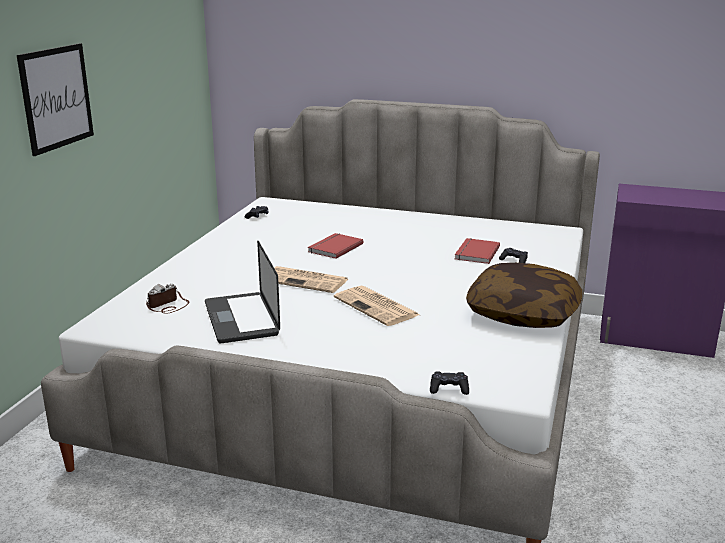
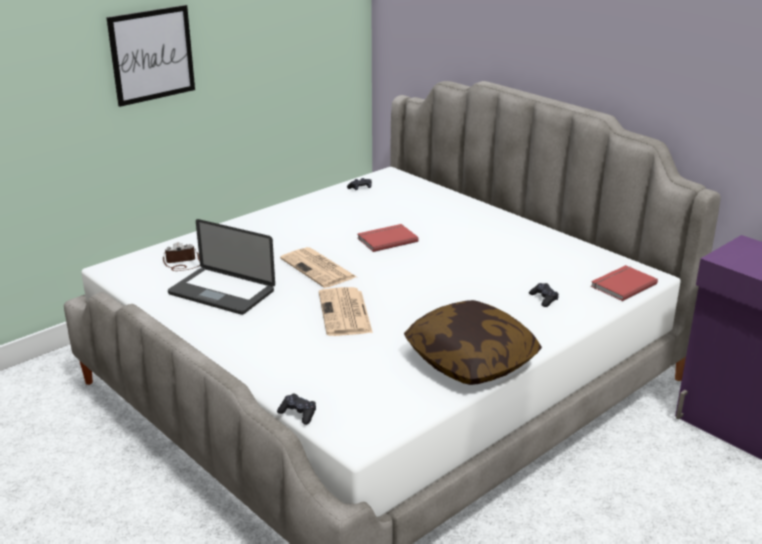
camera: 30 degrees right, 5 degrees up
laptop [205,241,280,343] -> laptop turned 75 degrees counterclockwise [168,219,275,315]
red book [455,238,500,264] -> red book moved to [591,265,658,301]

